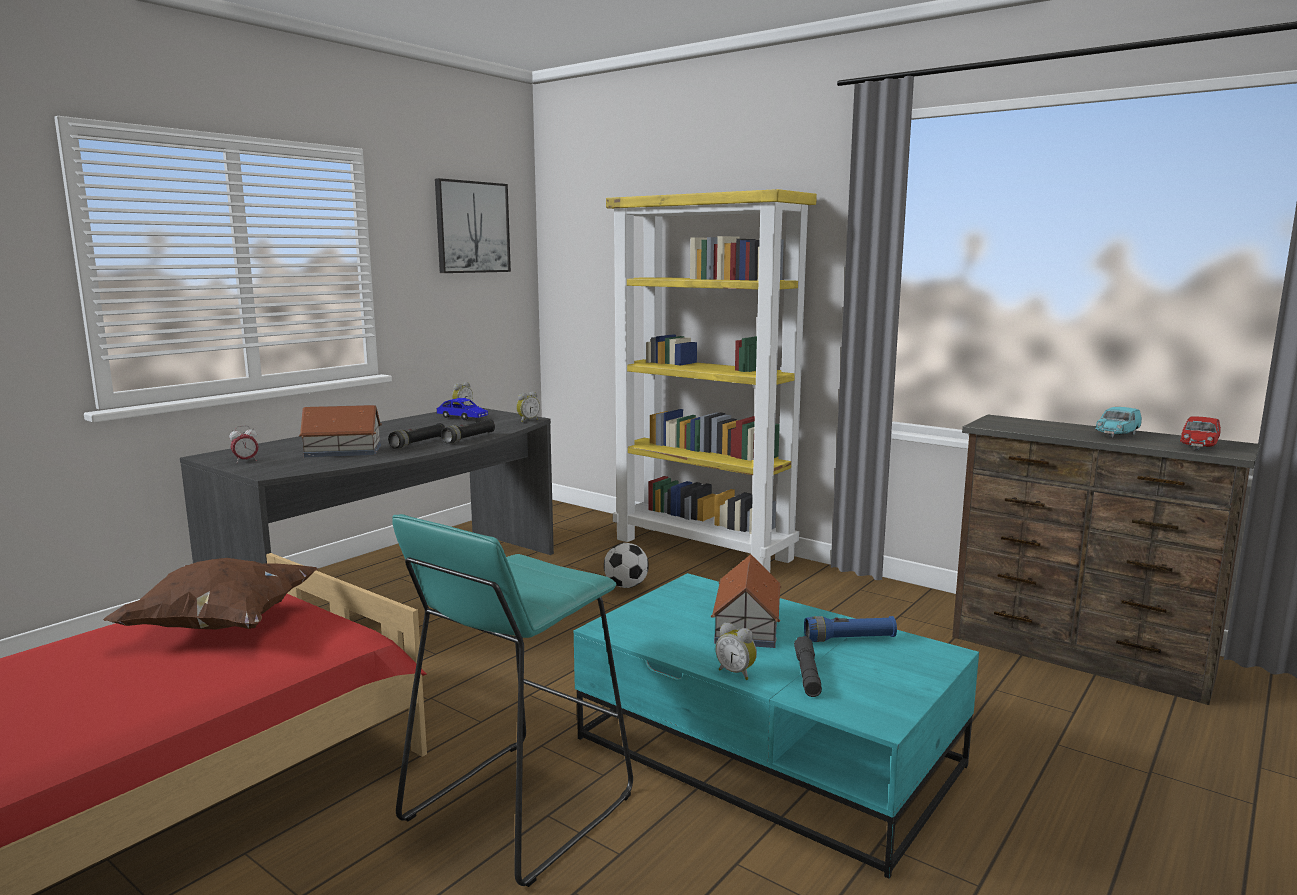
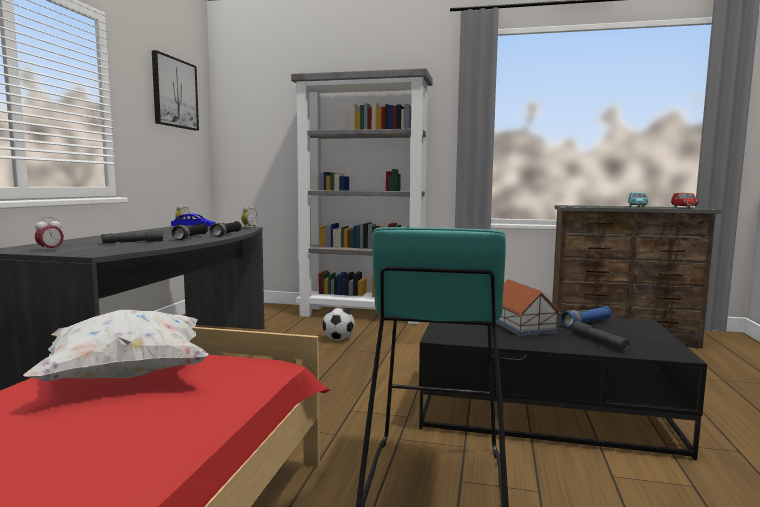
camera: 25 degrees left, 5 degrees down
brown pillow [103,558,318,630] -> white pillow [23,310,208,381]
toy house [299,405,382,457] -> grey flashlight [102,231,163,244]
turquoise coffee table [574,573,979,879] -> black coffee table [419,314,707,460]
yellow bookcase [606,189,817,572] -> grey bookcase [291,68,433,324]
alarm clock [715,623,757,680] -> none

